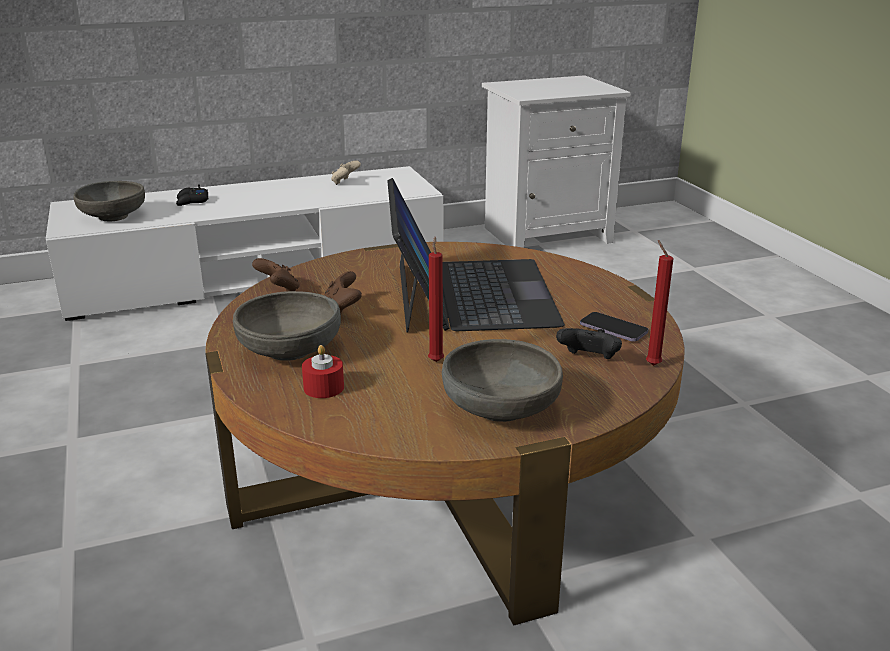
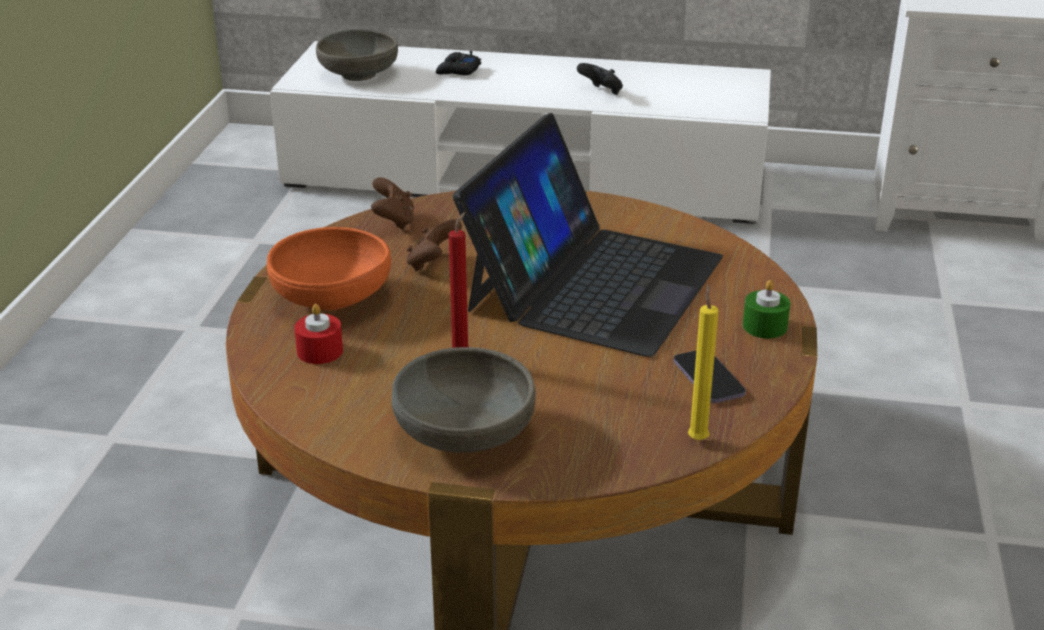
camera: 30 degrees right, 5 degrees up
grey bowl [233,291,341,361] -> orange bowl [267,227,391,310]
beige game controller [331,161,361,185] -> none
black game controller [556,328,622,359] -> black game controller moved to [577,63,623,95]
red candle [646,240,674,366] -> yellow candle [688,284,719,441]
none -> green candle [743,280,791,339]

